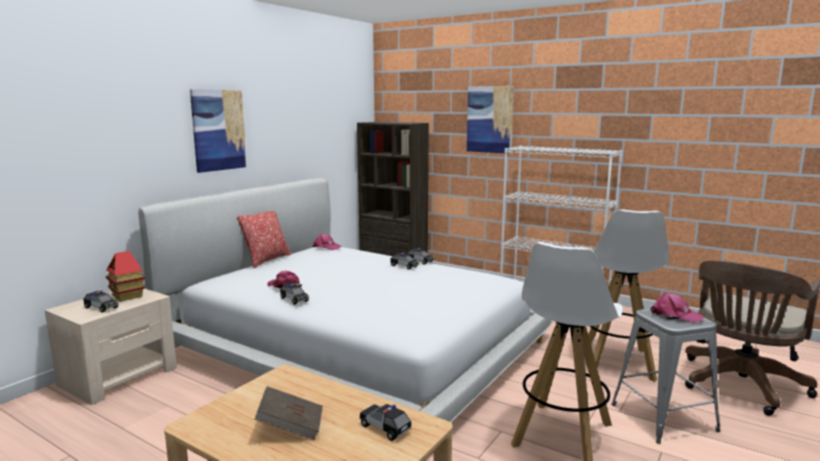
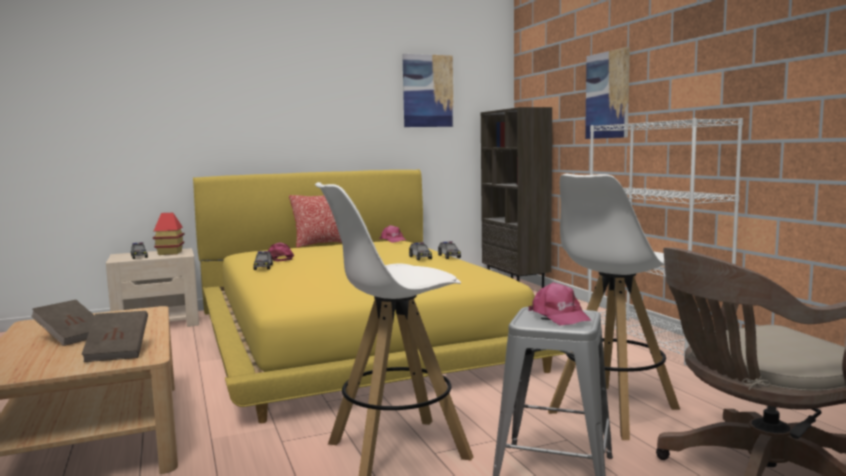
camera: 35 degrees right, 5 degrees down
white bed [138,178,552,423] -> yellow bed [193,169,566,423]
picture [190,89,247,173] -> picture moved to [402,54,454,127]
toy car [359,404,412,441] -> brown book [82,311,148,362]

